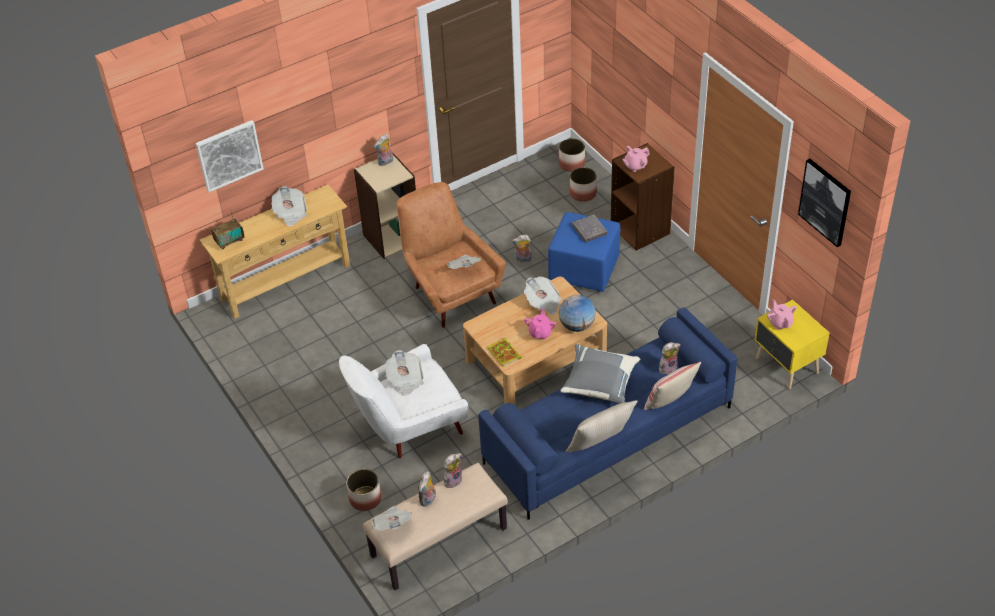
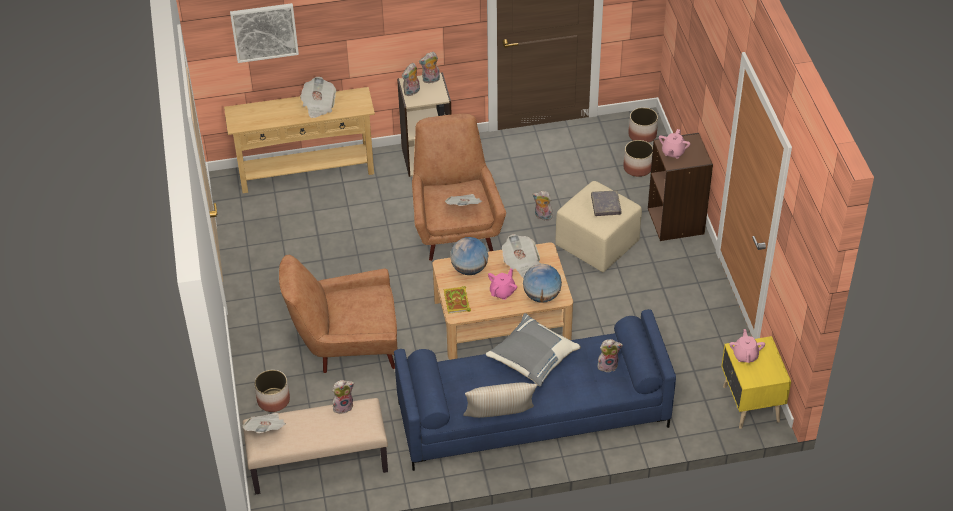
camera: 20 degrees right, 0 degrees up
radio [211,209,244,250] -> none
white armchair [339,344,469,458] -> brown armchair [279,255,397,373]
newspaper [386,350,424,396] -> none
plush toy [418,471,436,507] -> plush toy moved to [402,63,420,96]
blue ottoman [548,212,621,292] -> beige ottoman [555,181,642,272]
pink teapot [622,146,650,172] -> pink teapot turned 60 degrees counterclockwise [659,129,690,158]
pillow [644,362,701,410] -> none
picture [798,159,851,247] -> none
none -> globe [450,237,488,275]

